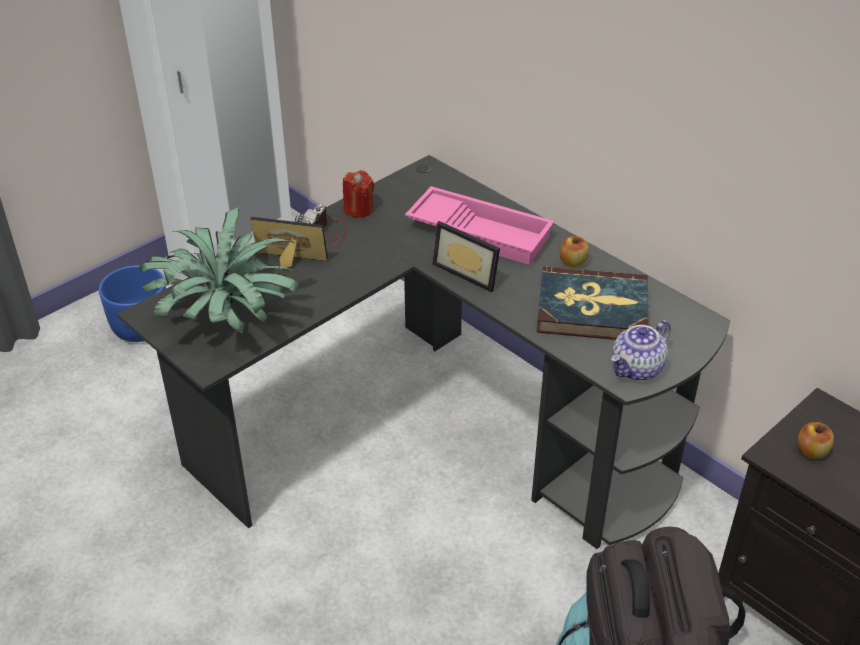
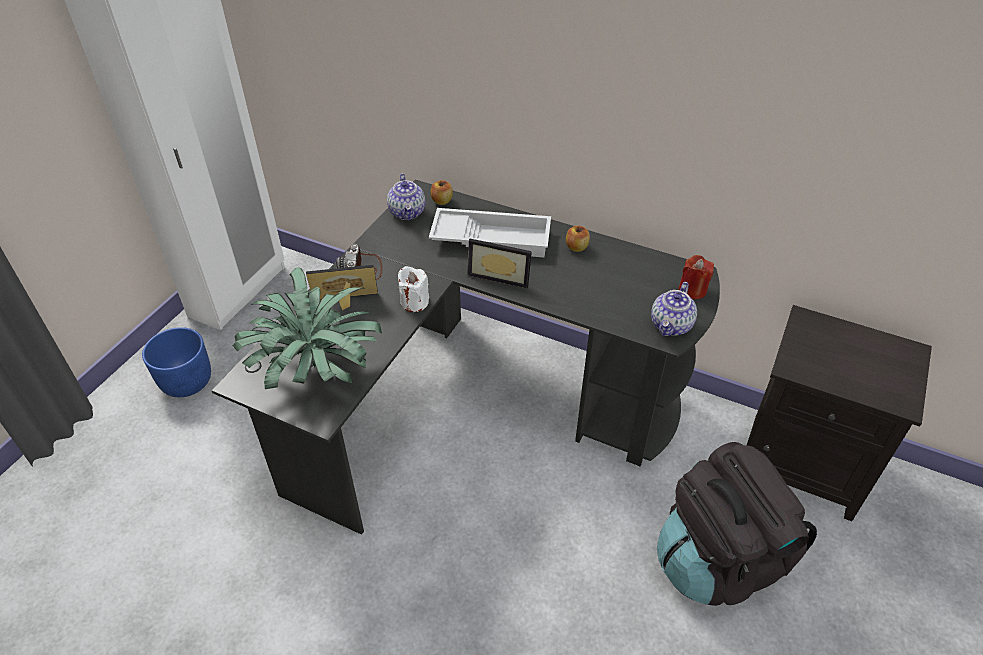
camera: 20 degrees left, 5 degrees up
red candle [343,170,374,217] -> red candle moved to [679,255,714,299]
pink tray [405,186,554,265] -> white tray [429,208,551,258]
book [537,266,649,340] -> none
apple [797,422,834,459] -> apple moved to [431,180,453,205]
none -> teapot [387,173,425,221]
none -> white candle [398,266,429,312]

